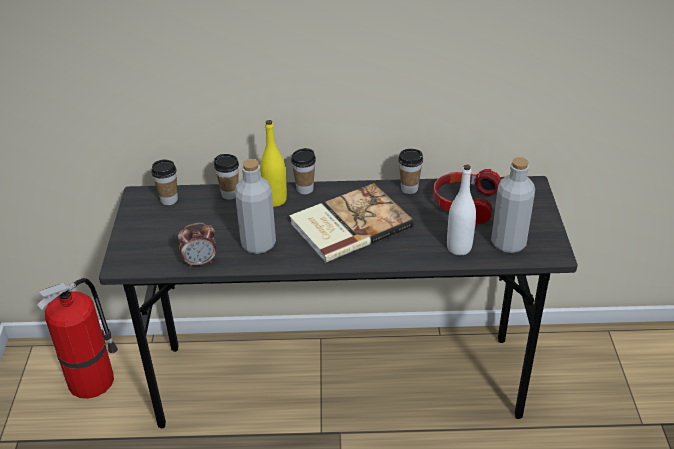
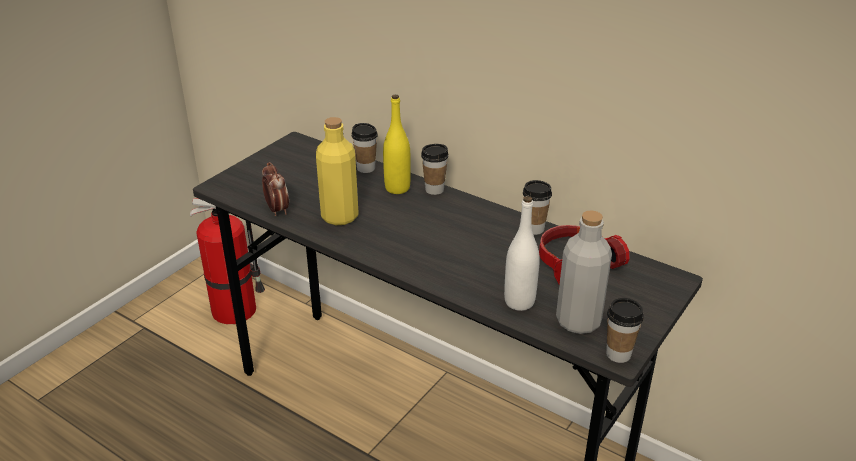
camera: 35 degrees right, 5 degrees down
cup [151,160,178,205] -> cup moved to [606,298,644,363]
alarm clock [178,223,217,268] -> alarm clock turned 135 degrees counterclockwise [262,162,289,216]
grey bottle [235,159,276,254] -> yellow bottle [316,117,359,225]
book [289,183,413,263] -> none

